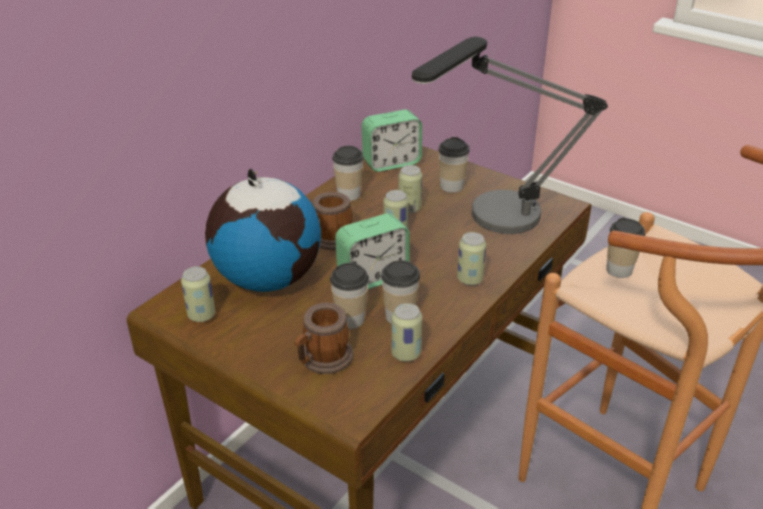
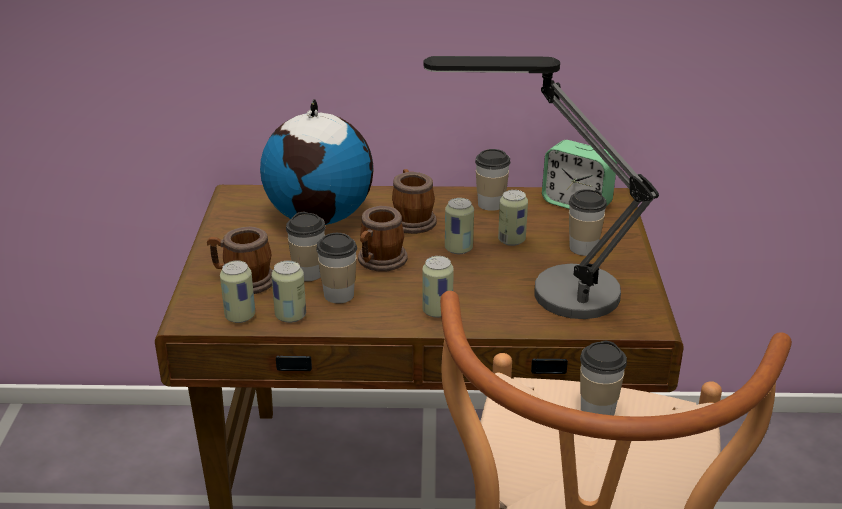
camera: 55 degrees right, 5 degrees down
can [181,266,215,322] -> can moved to [220,261,255,323]
alarm clock [335,213,410,289] -> mug [358,206,408,271]

